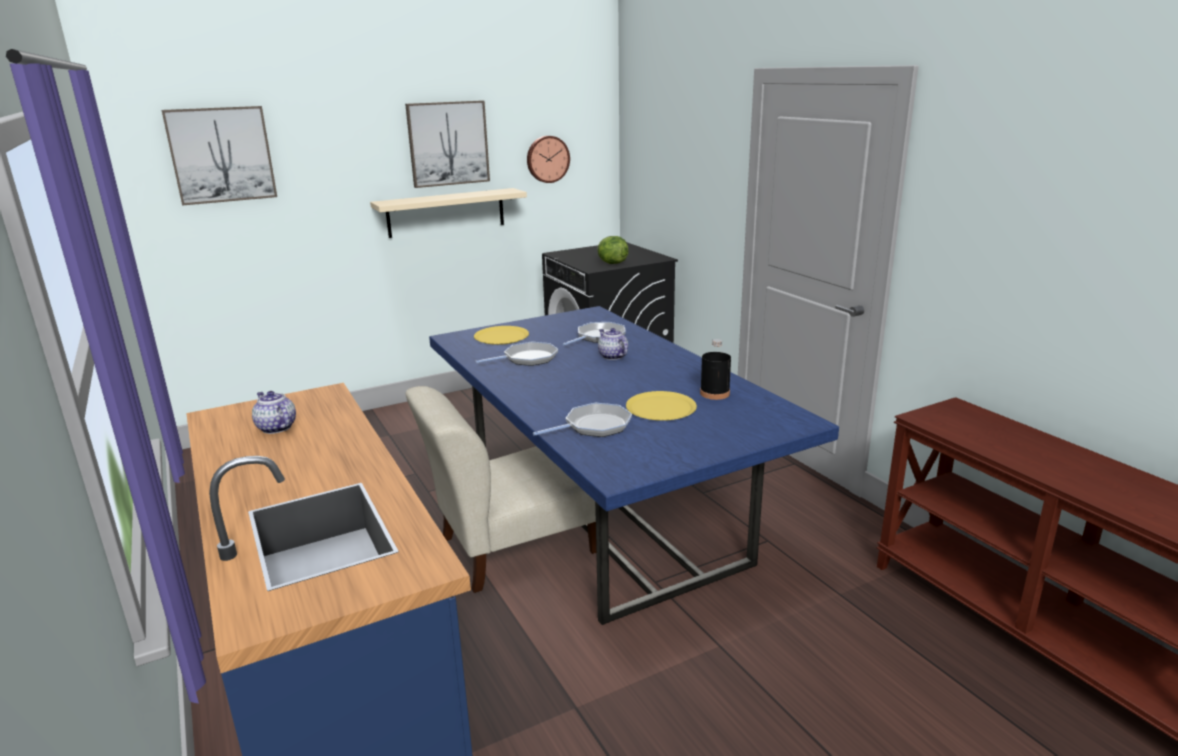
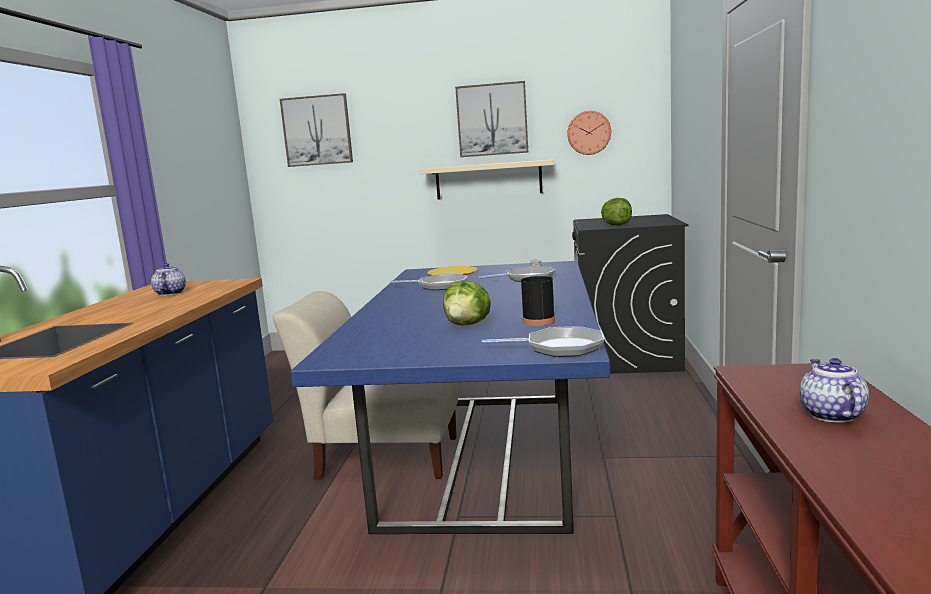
camera: 35 degrees right, 10 degrees down
frying pan [533,403,632,437] -> frying pan moved to [482,326,604,357]
teapot [598,328,628,360] -> teapot moved to [799,358,869,423]
yellow plate [626,391,697,421] -> lettuce [443,281,491,326]

